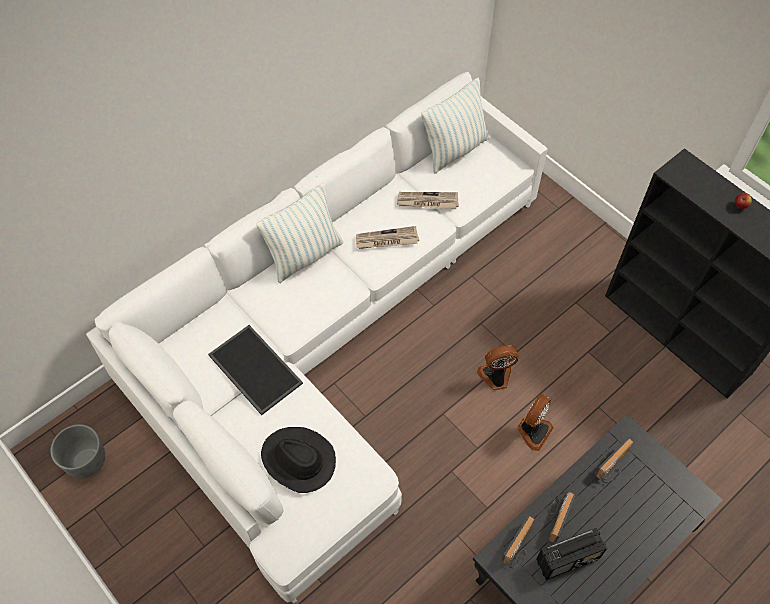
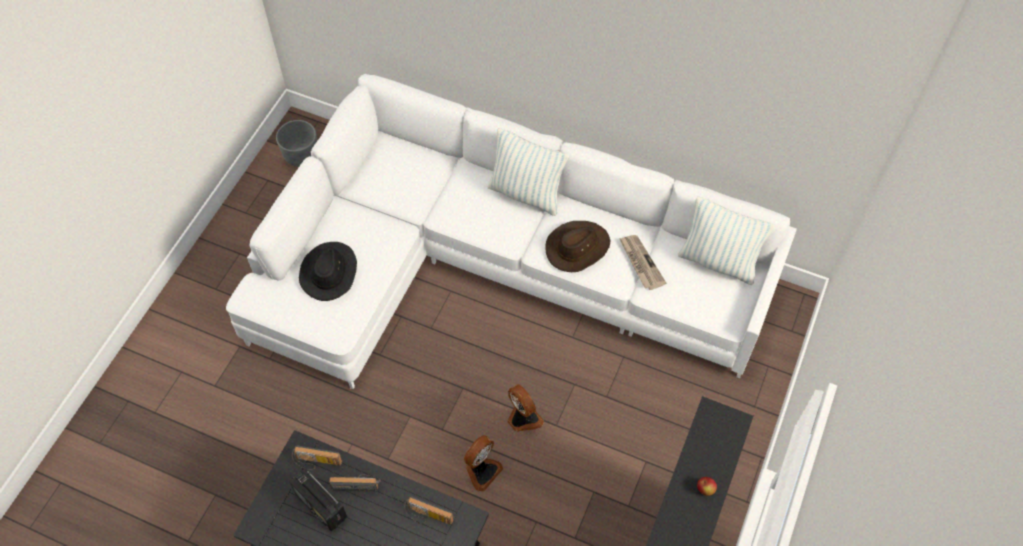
camera: 65 degrees right, 0 degrees up
tray [208,325,303,415] -> none
newspaper [356,226,419,249] -> brown hat [545,221,610,272]
fan [517,394,554,451] -> fan turned 60 degrees counterclockwise [464,435,503,492]

